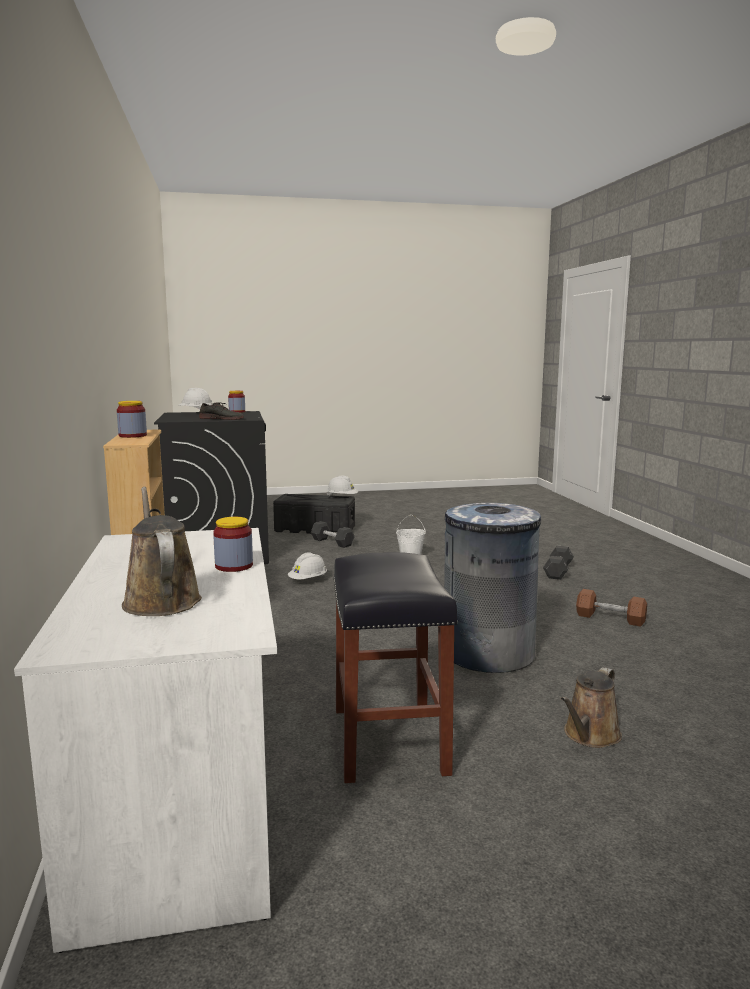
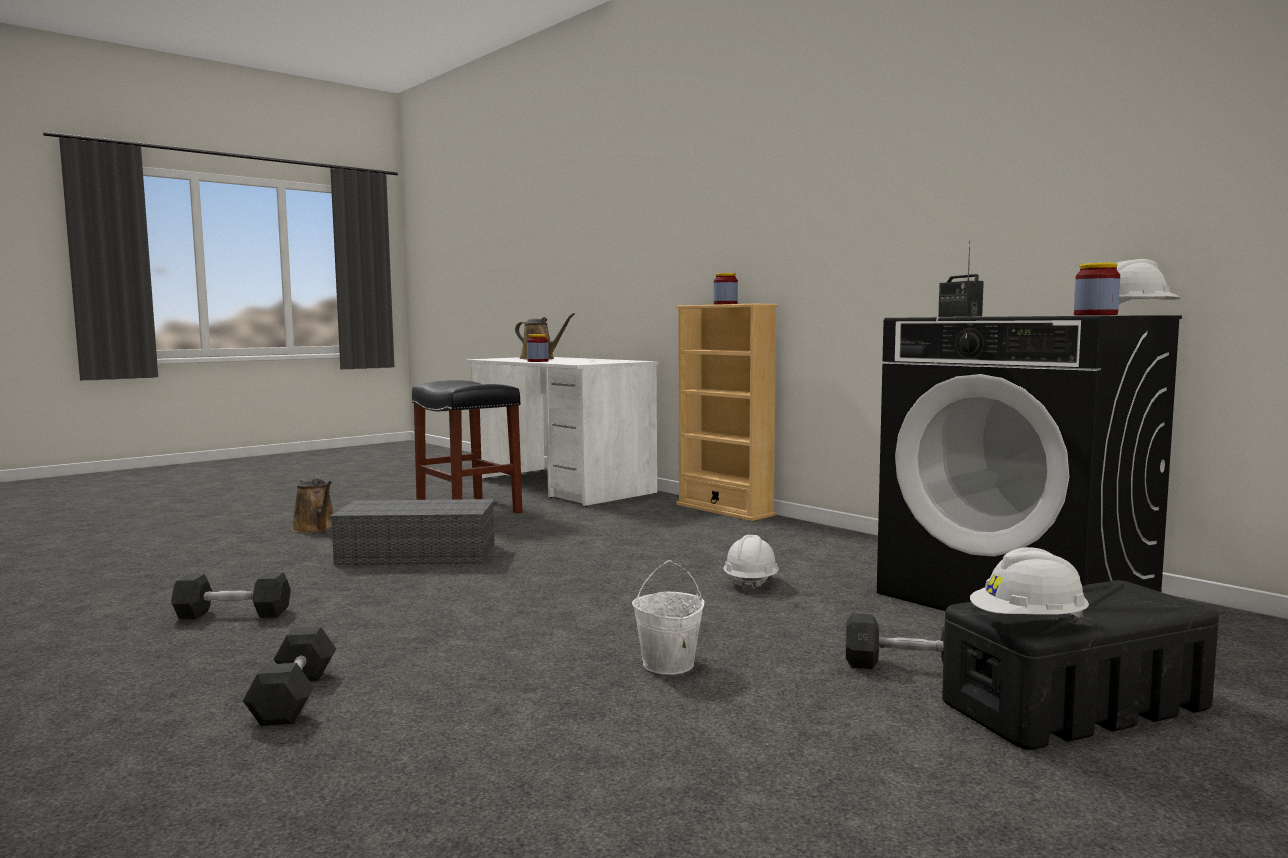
camera: 150 degrees right, 5 degrees down
grey shoe [199,402,244,420] -> radio [938,241,984,317]
grey trash can [444,503,541,673] -> grey storage box [330,499,495,565]
brown watering can [560,667,622,748] -> brown watering can turned 135 degrees clockwise [292,478,334,533]
brown dumbbell [576,589,647,627] -> grey dumbbell [171,572,291,620]

